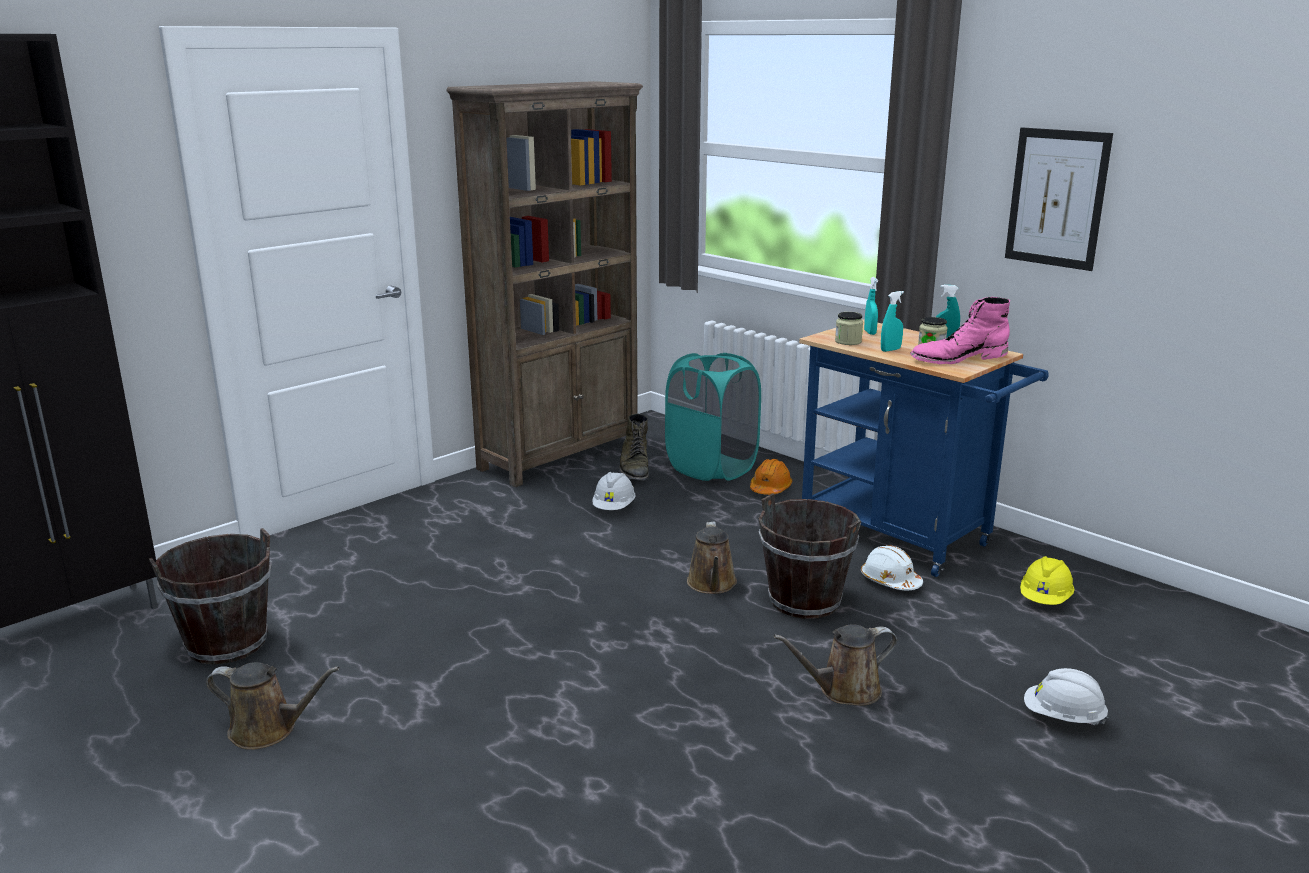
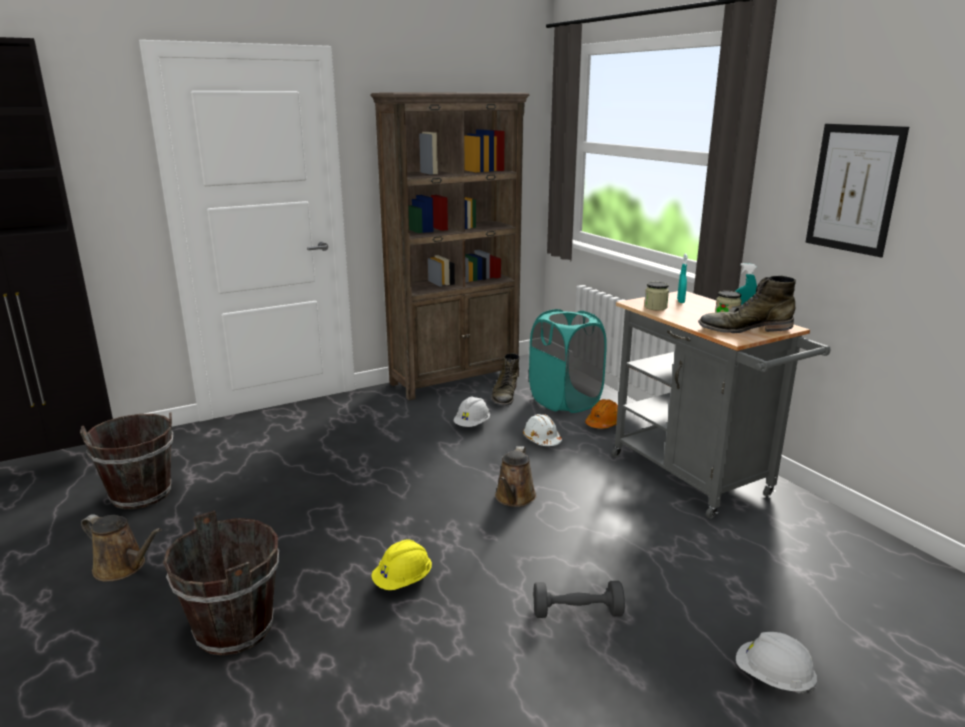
camera: 15 degrees right, 0 degrees up
brown bucket [759,493,861,619] -> brown bucket moved to [163,510,279,656]
brown watering can [774,624,897,706] -> grey dumbbell [534,581,625,618]
blue cart [799,319,1049,577] -> grey cart [612,291,830,519]
white hard hat [861,545,923,591] -> white hard hat moved to [523,414,562,446]
turquoise spray bottle [881,291,904,352] -> none
pink boot [910,297,1010,364] -> green boot [698,276,796,333]
yellow hard hat [1020,556,1074,605] -> yellow hard hat moved to [371,539,432,590]

